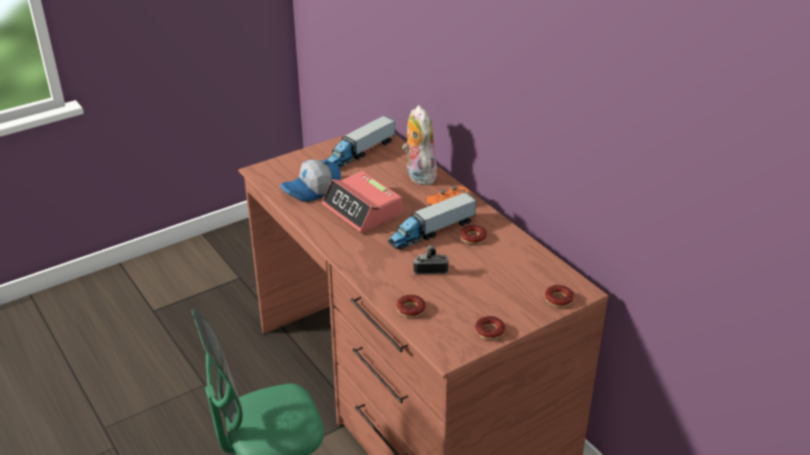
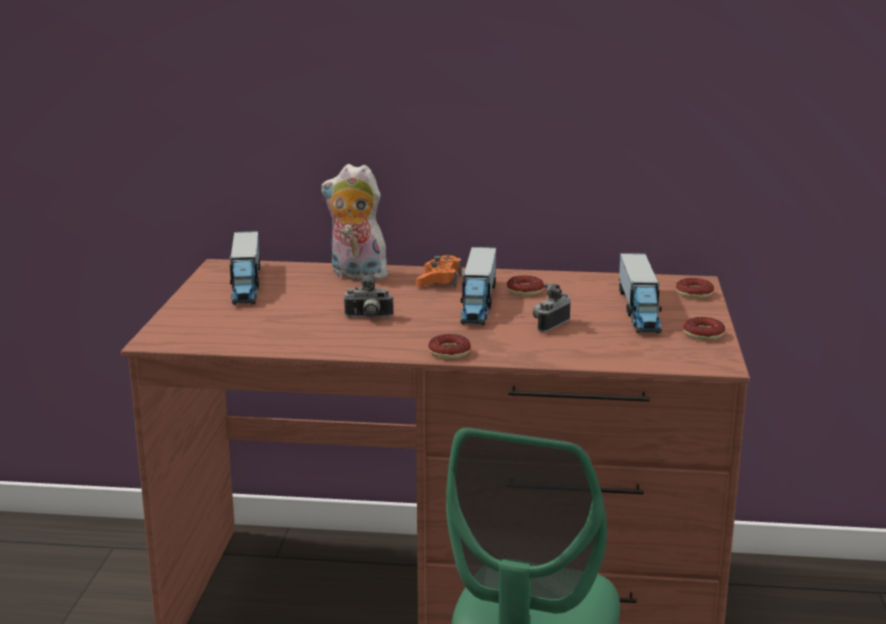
camera: 50 degrees left, 15 degrees down
cap [280,159,341,202] -> none
alarm clock [322,171,402,233] -> camera [343,275,394,318]
donut [396,295,426,318] -> donut moved to [428,334,471,359]
none -> toy truck [619,253,662,333]

